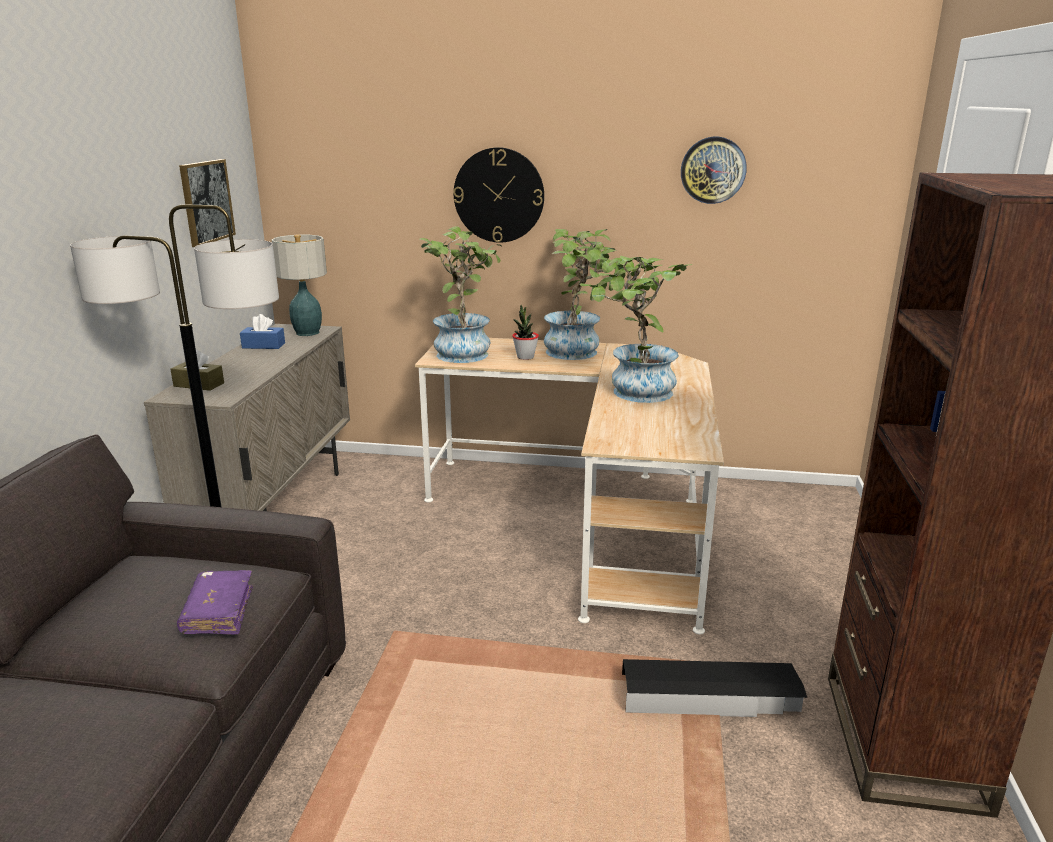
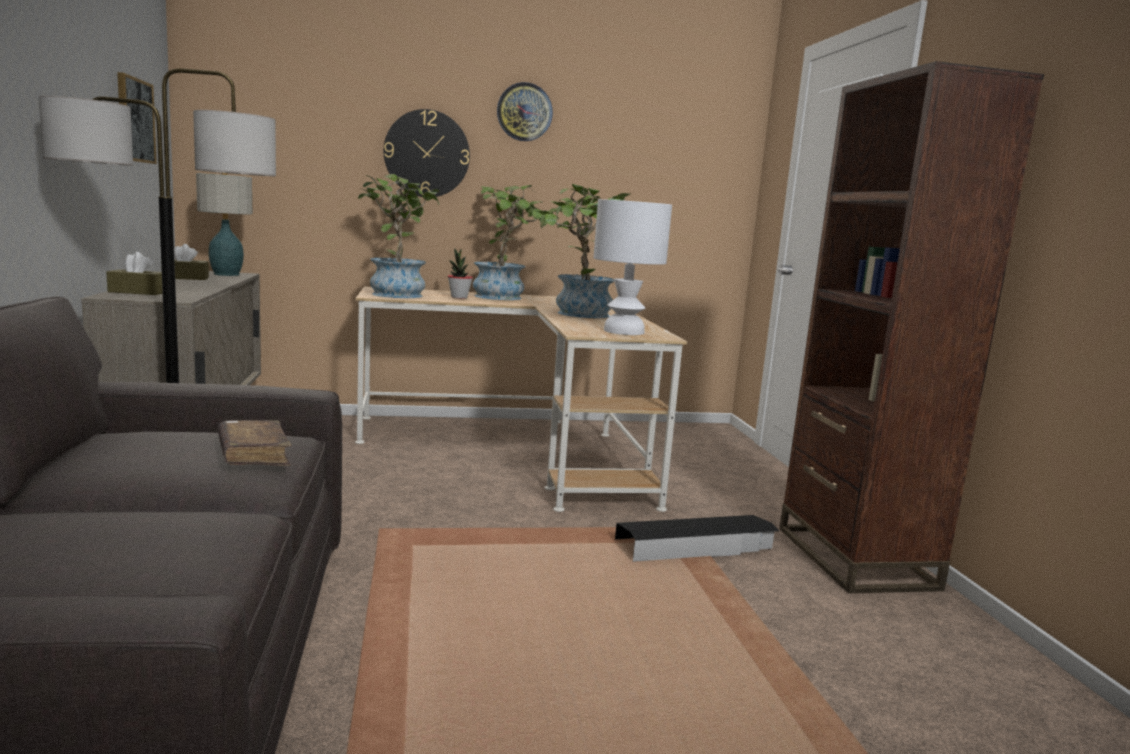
camera: 20 degrees left, 10 degrees down
purple book [177,570,253,635] -> brown book [218,420,292,466]
blue tissue box [240,314,285,349] -> brown tissue box [161,244,209,280]
wall clock [681,137,747,204] -> wall clock moved to [497,82,553,141]
none -> white table lamp [594,199,672,335]

